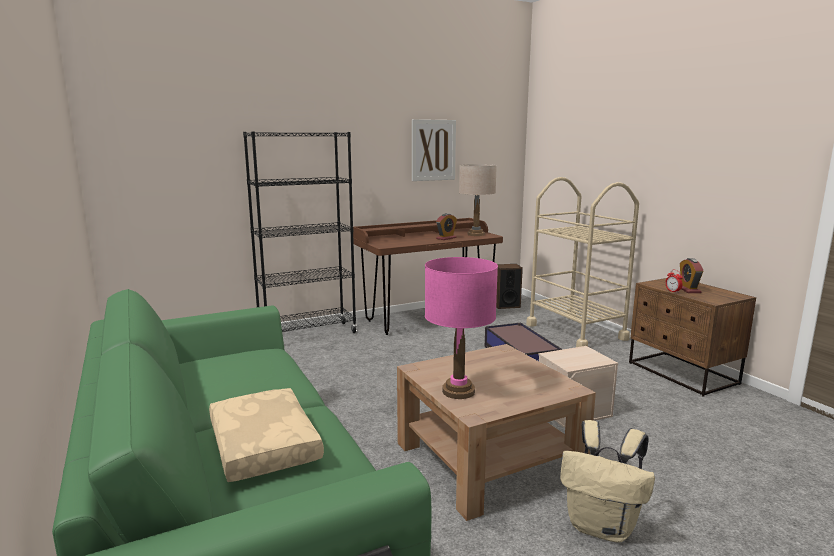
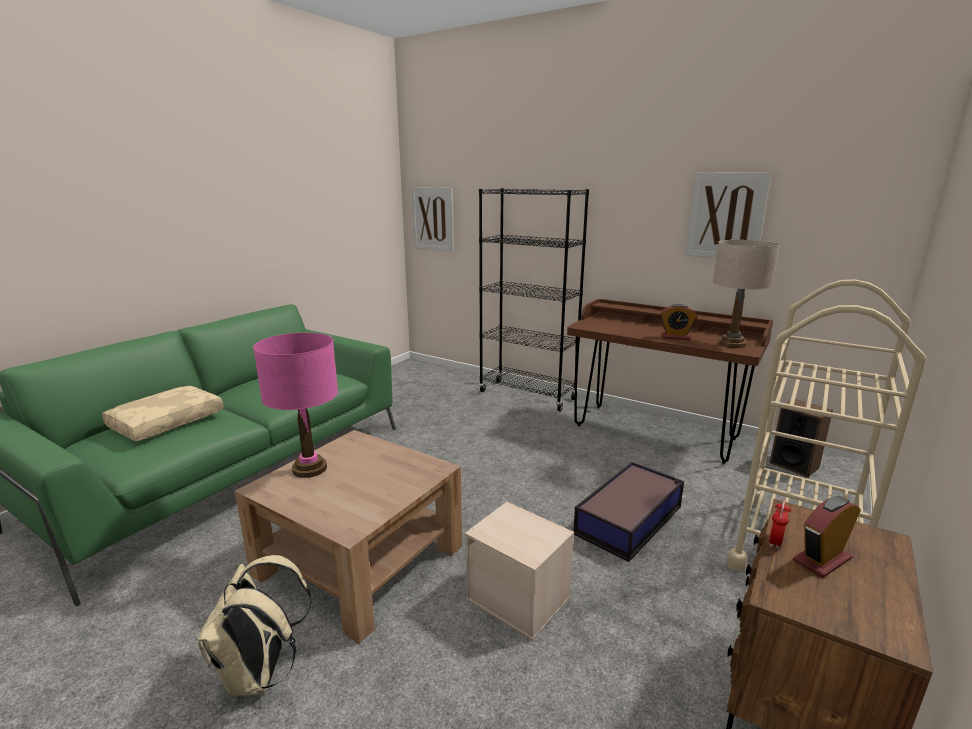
camera: 60 degrees right, 5 degrees up
none -> picture [411,187,454,252]

